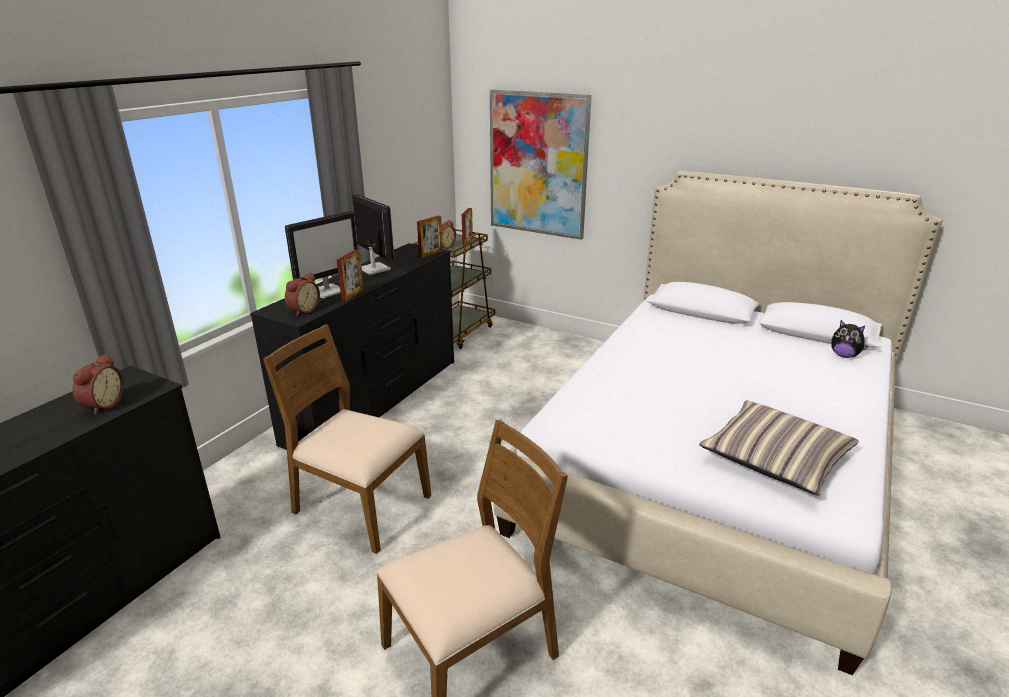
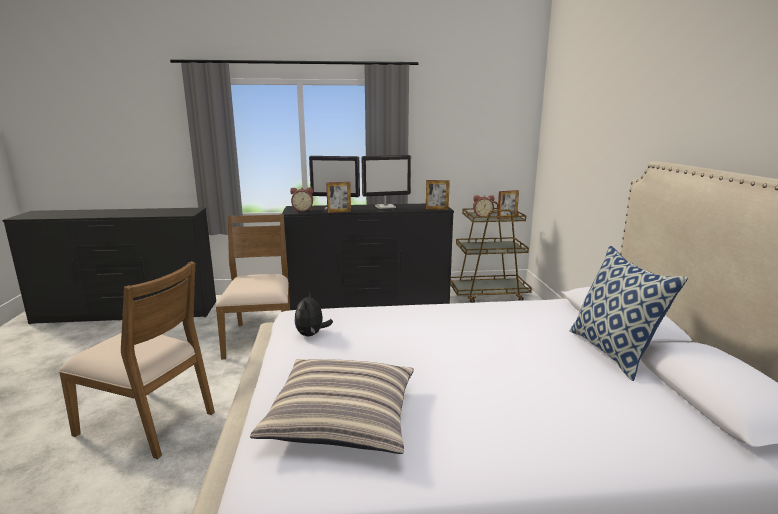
camera: 55 degrees right, 10 degrees down
alarm clock [73,354,124,415] -> none
monitor [352,194,395,275] -> monitor turned 60 degrees clockwise [362,155,411,209]
picture [490,90,592,240] -> none
plush toy [831,320,868,358] -> plush toy moved to [294,291,333,336]
none -> pillow [570,246,688,381]

